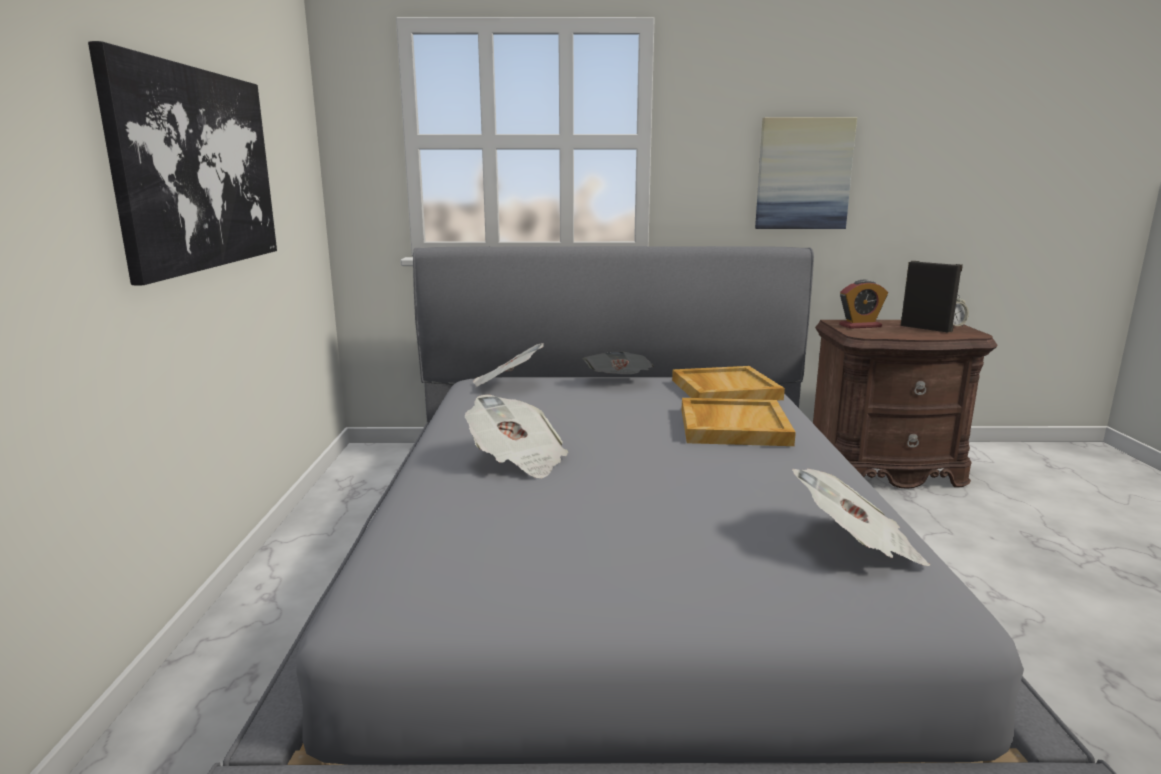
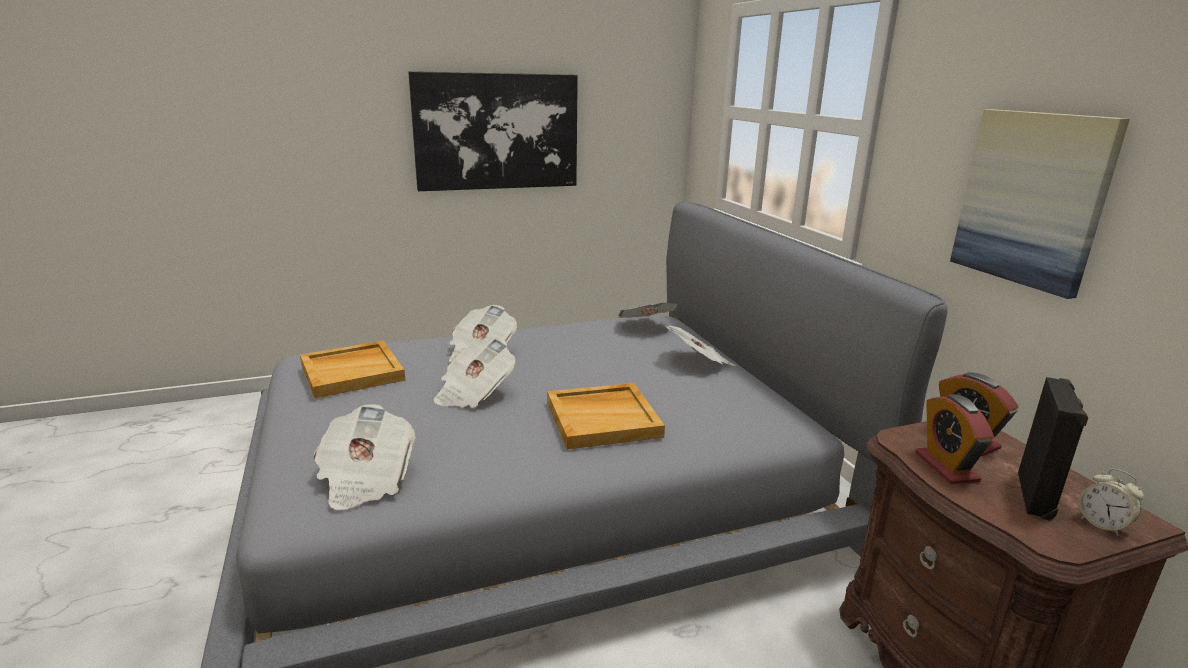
camera: 70 degrees right, 5 degrees up
beige tray [672,366,785,401] -> beige tray moved to [300,341,405,398]
none -> newspaper [434,338,515,408]
none -> alarm clock [915,394,994,484]

